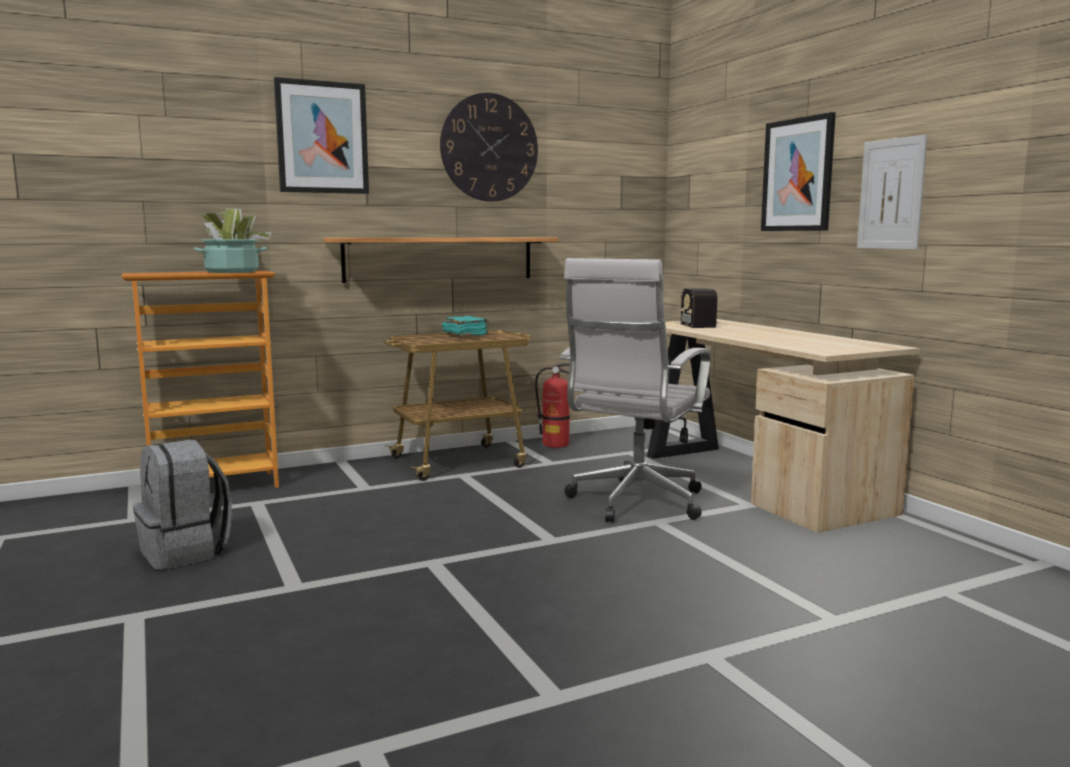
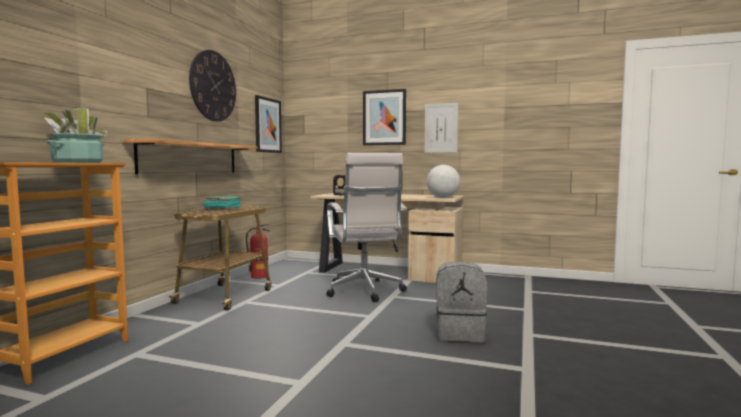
camera: 45 degrees left, 5 degrees down
grey backpack [133,440,232,570] -> grey backpack moved to [435,261,488,342]
picture [274,77,369,194] -> picture moved to [255,95,282,153]
none -> globe [427,165,460,198]

